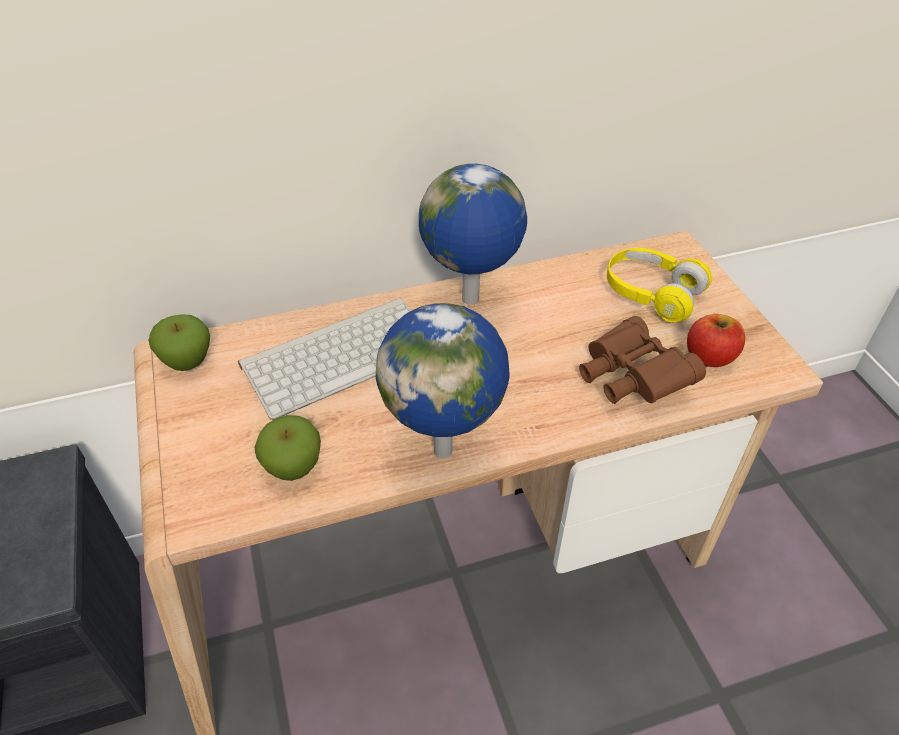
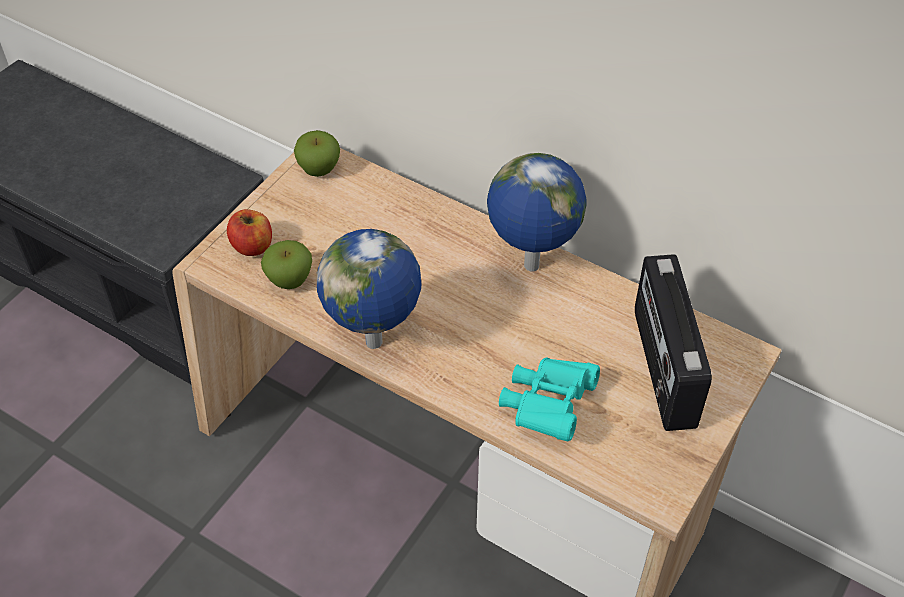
camera: 50 degrees right, 5 degrees up
keyboard [238,298,411,420] -> none
brown binoculars [579,316,706,404] -> turquoise binoculars [499,357,600,441]
yellow headphones [607,248,713,322] -> radio [635,254,712,431]
apple [687,314,745,367] -> apple moved to [227,209,272,256]

